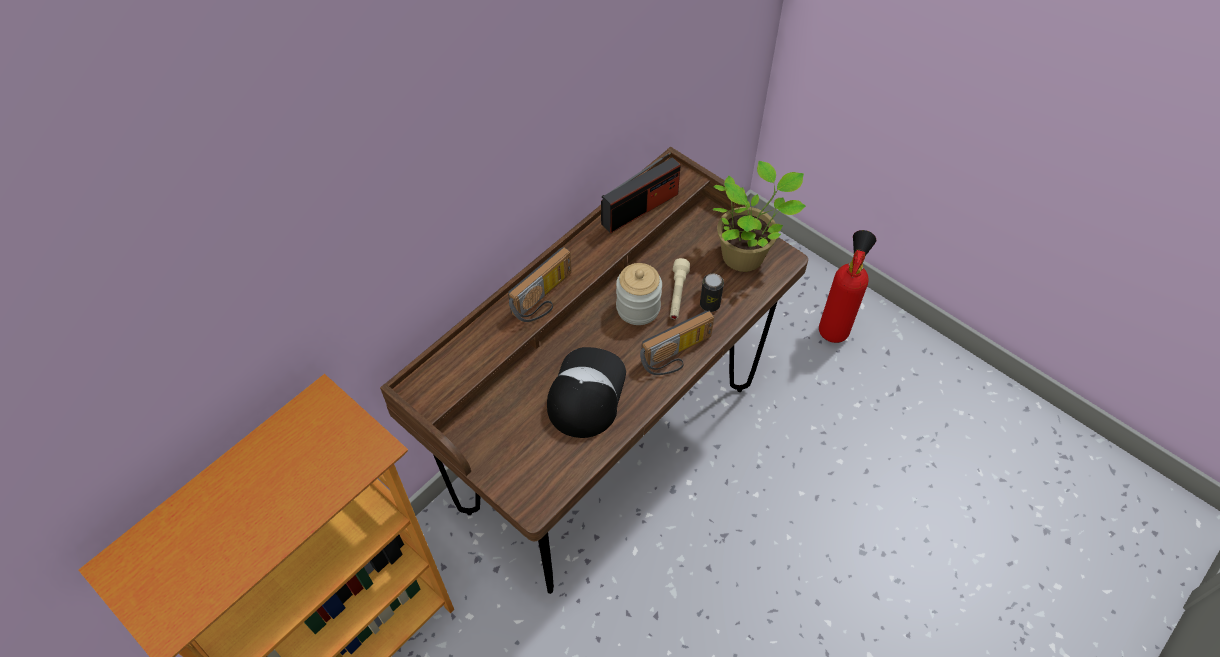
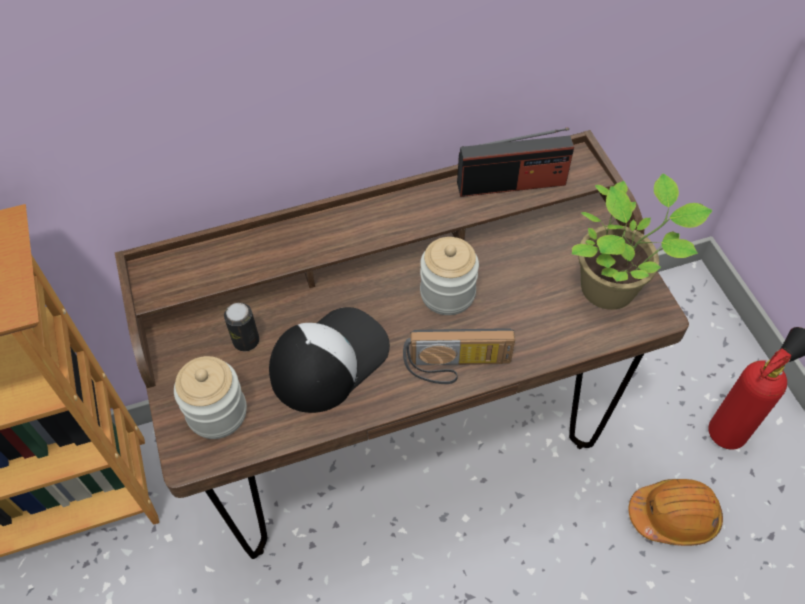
camera: 30 degrees right, 0 degrees up
radio [508,247,572,322] -> none
beige flashlight [670,258,690,320] -> none
can [700,273,724,312] -> can moved to [224,303,259,351]
none -> jar [174,356,247,439]
none -> orange hard hat [628,479,723,546]

